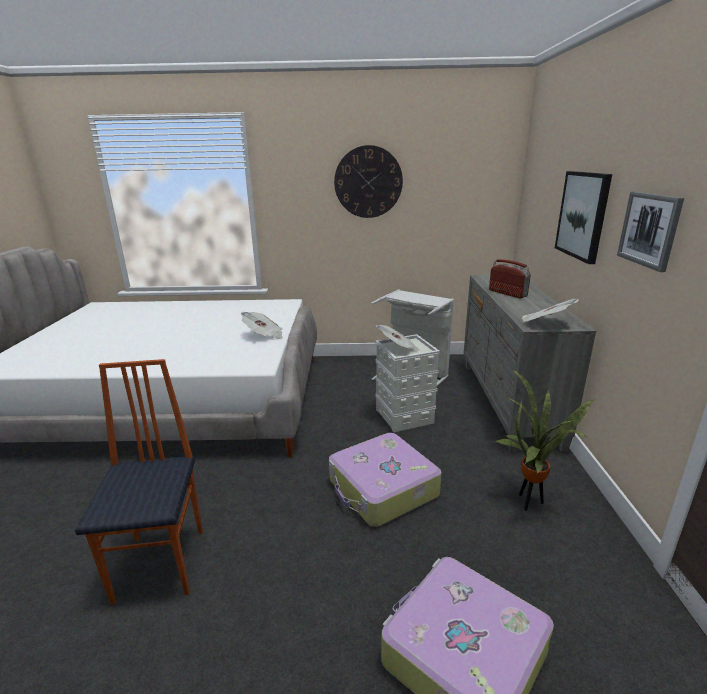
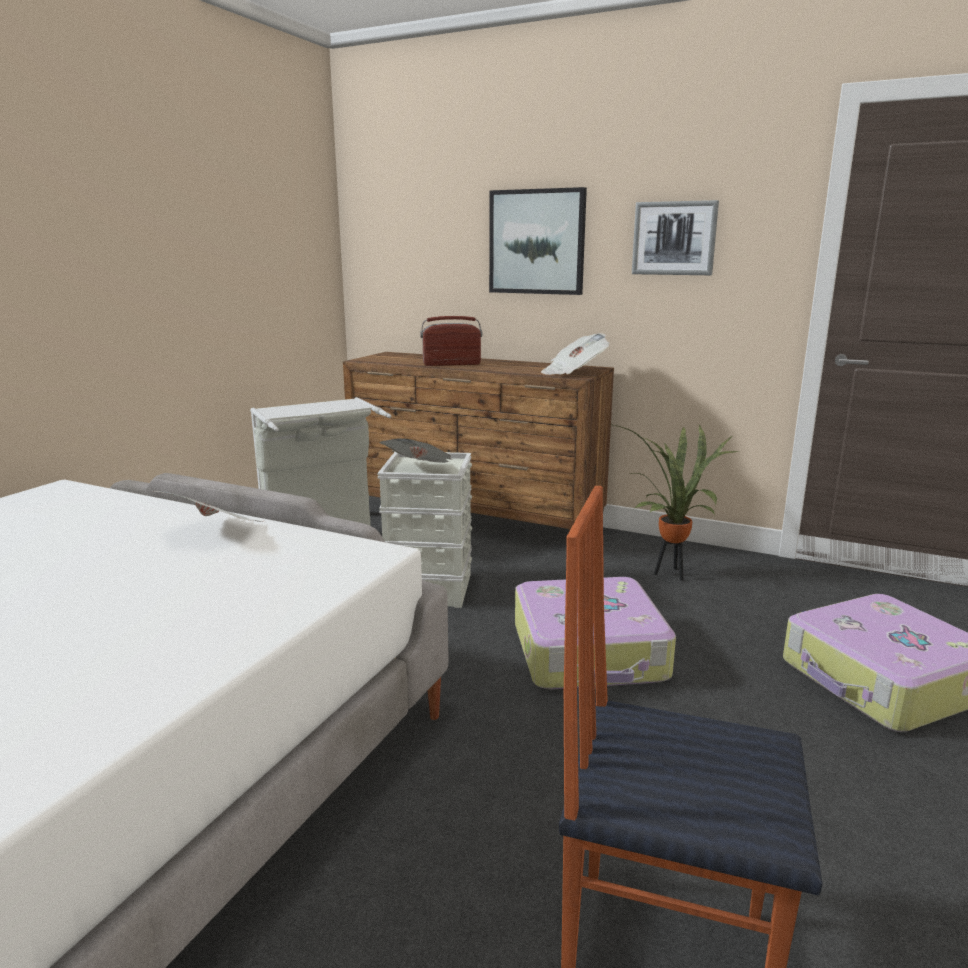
camera: 65 degrees left, 5 degrees down
wall clock [334,145,403,218] -> none
grey dresser [464,275,596,453] -> brown dresser [343,352,614,531]

